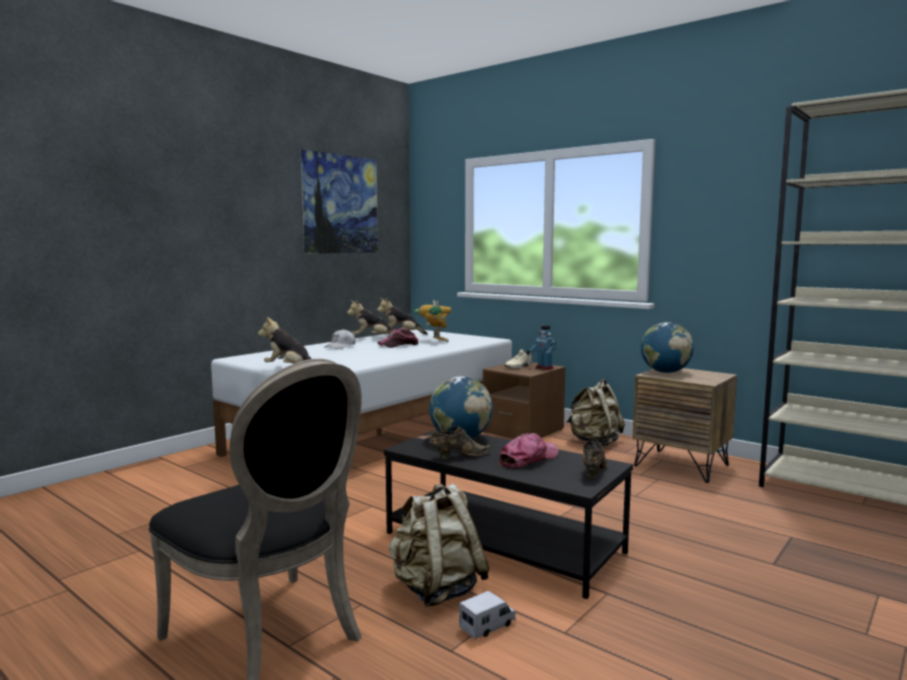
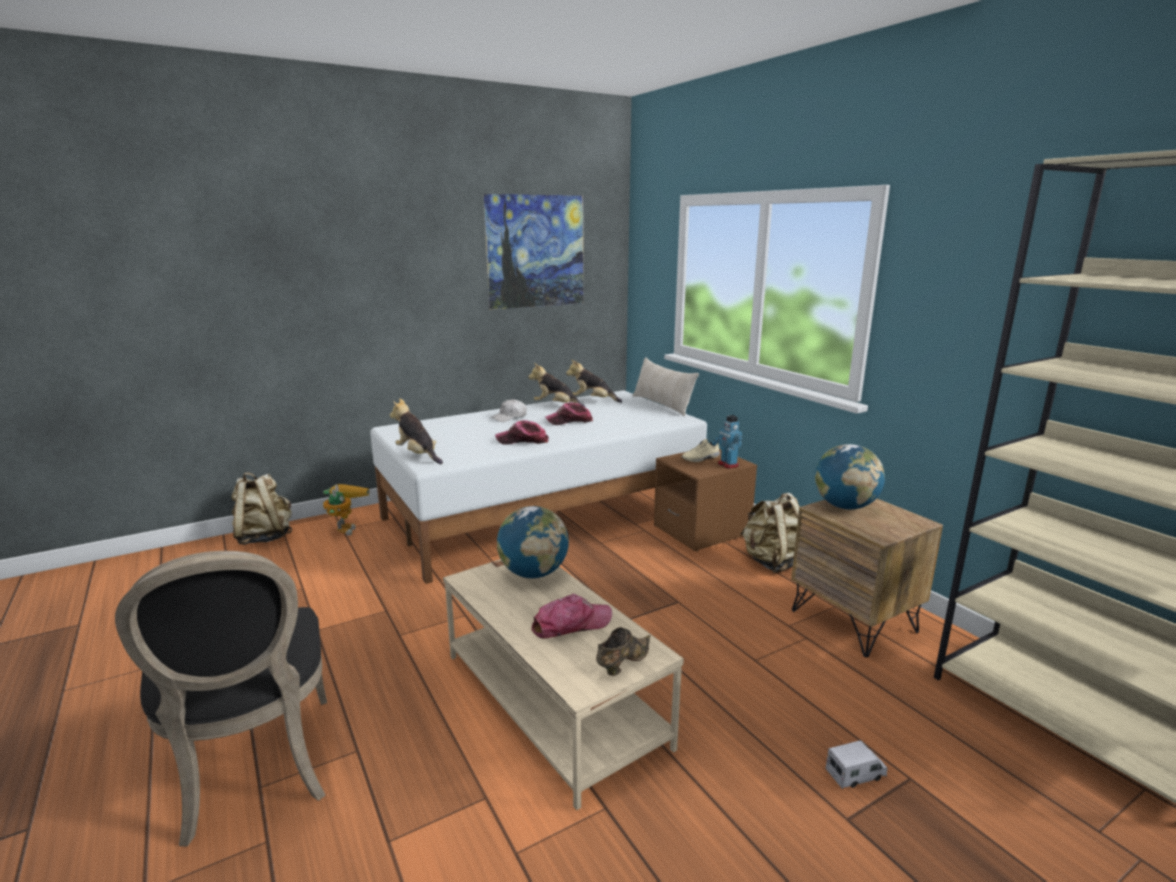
camera: 20 degrees right, 10 degrees up
black coffee table [384,429,633,599] -> beige coffee table [443,559,684,810]
beige backpack [389,484,489,607] -> beige backpack moved to [232,472,292,545]
toy robot [415,300,451,342] -> toy robot moved to [323,484,369,536]
brown shoe [429,426,491,459] -> none
toy truck [459,591,516,640] -> toy truck moved to [825,740,887,789]
none -> cap [495,420,549,445]
none -> beige pillow [633,357,699,416]

